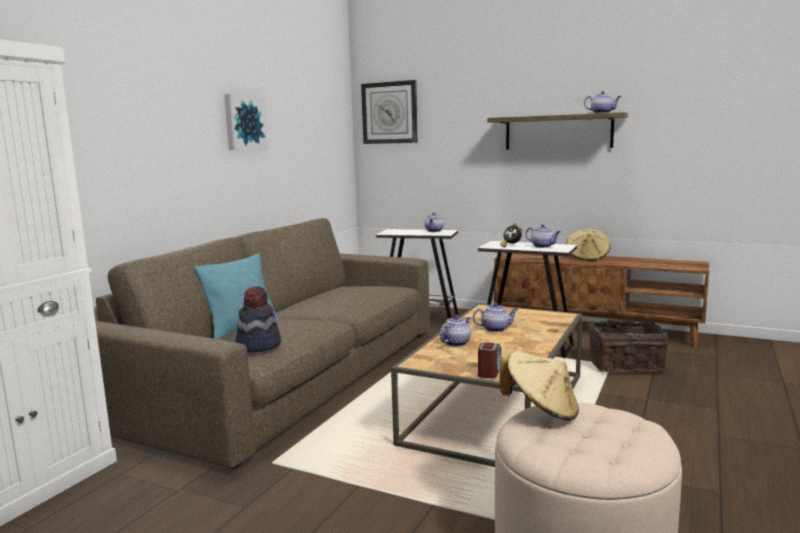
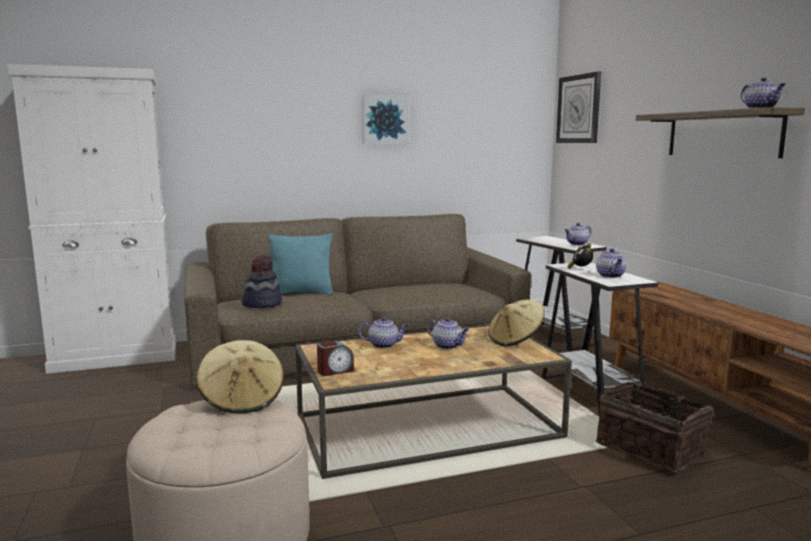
camera: 45 degrees right, 0 degrees up
beige hat [566,229,611,261] -> beige hat moved to [488,300,545,347]

